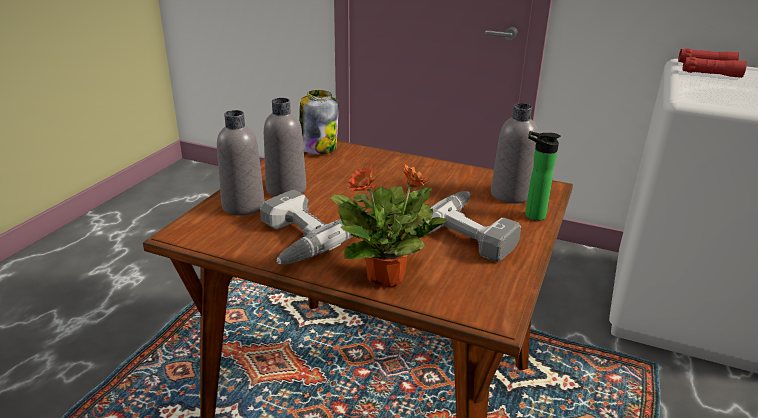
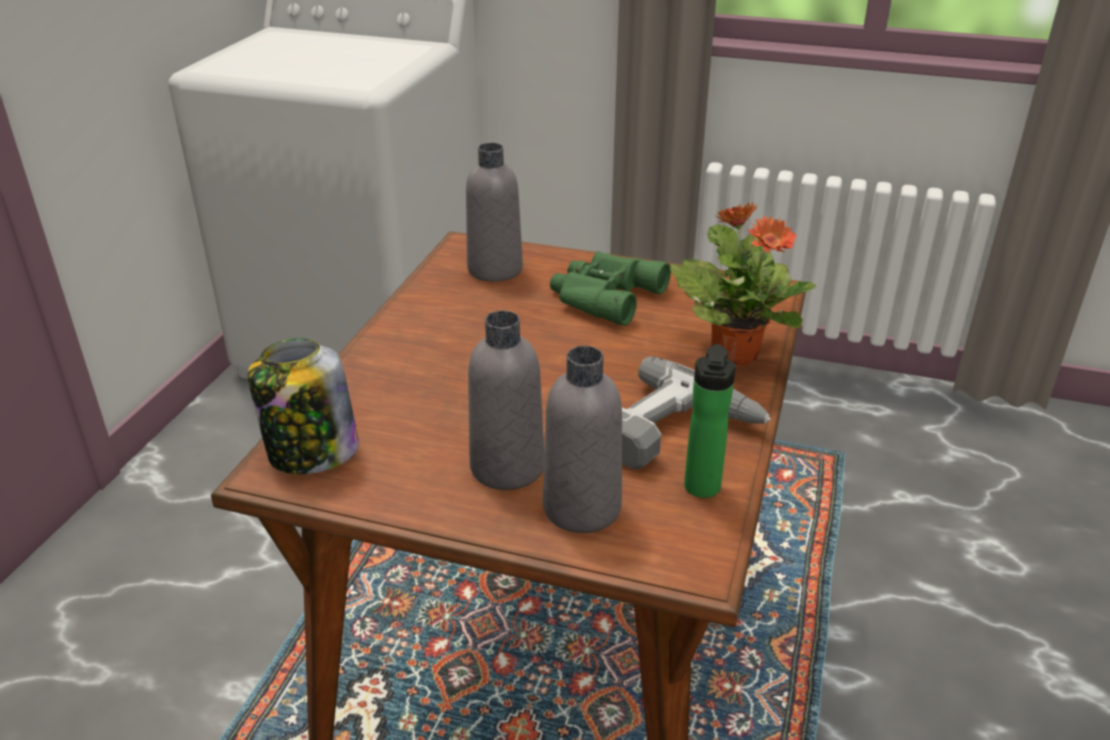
camera: 95 degrees left, 5 degrees up
power drill [426,191,521,262] -> green binoculars [550,251,671,326]
bottle [525,131,561,221] -> bottle moved to [684,344,736,498]
red binoculars [678,48,747,78] -> none

